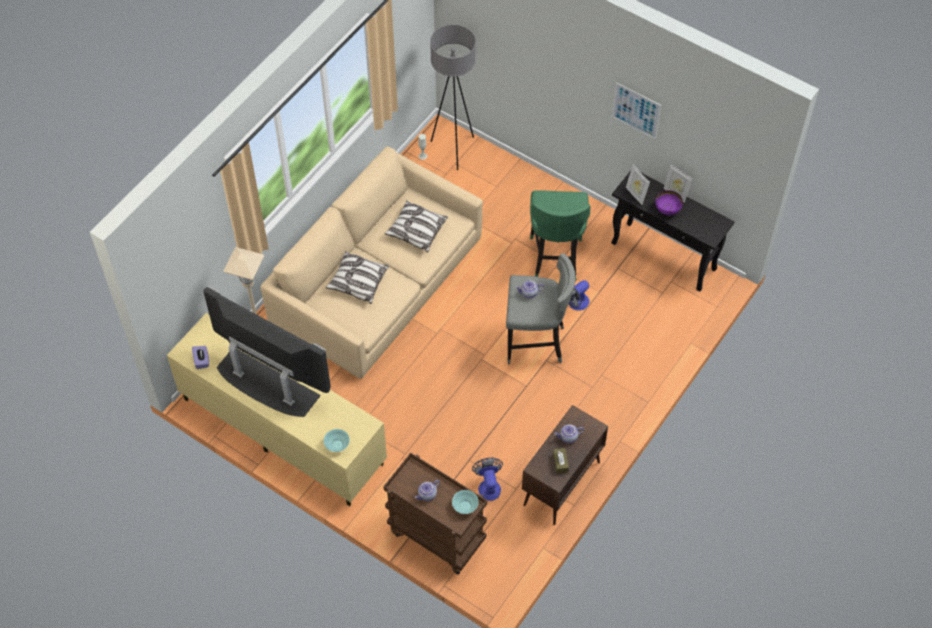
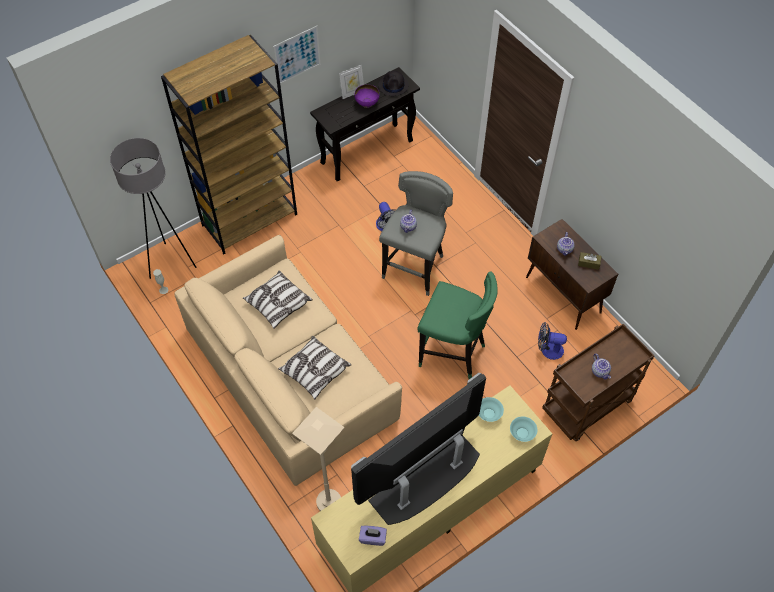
camera: 70 degrees left, 0 degrees up
turquoise bowl [452,490,479,514] -> turquoise bowl moved to [479,397,504,422]
green stool [530,190,591,281] -> green stool moved to [417,271,498,379]
picture frame [626,165,650,205] -> none
none -> brown bookcase [161,35,297,254]
none -> black hat [378,71,409,96]

